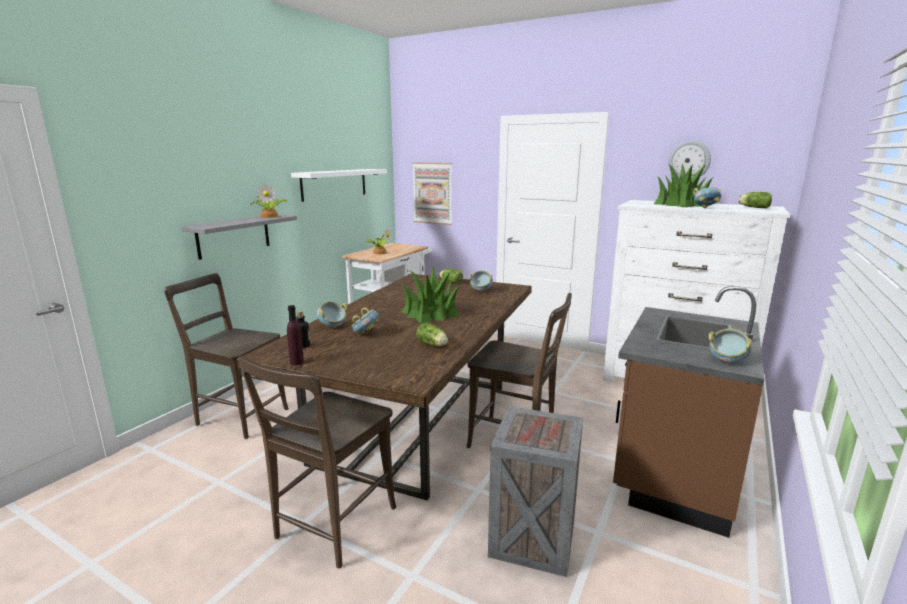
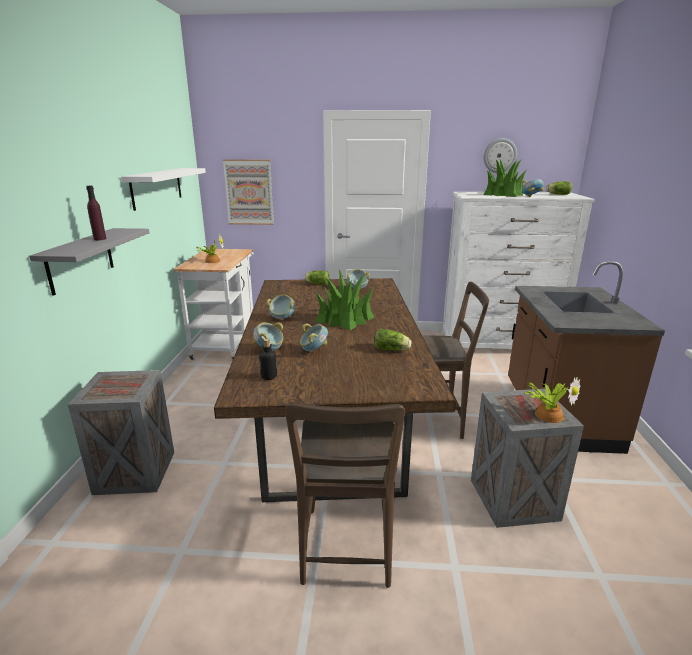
camera: 25 degrees left, 5 degrees up
brown chair [164,273,289,439] -> crate [68,370,174,495]
potted plant [251,184,287,218] -> potted plant moved to [524,377,580,423]
purple bottle [287,305,304,365] -> purple bottle moved to [86,186,106,240]
bowl [709,328,752,363] -> bowl moved to [267,295,295,320]

